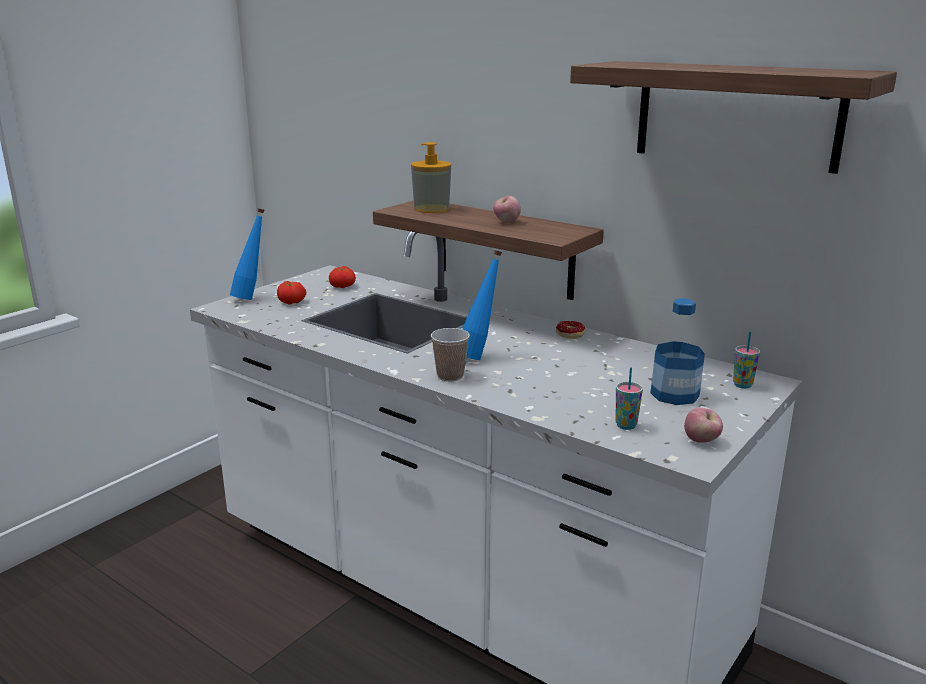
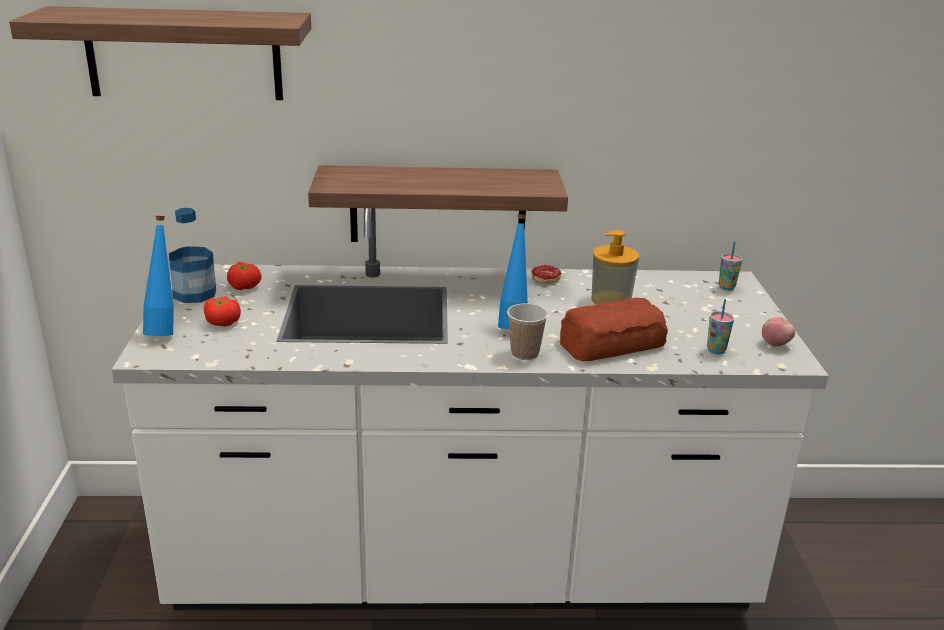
camera: 40 degrees left, 5 degrees up
soap dispenser [411,142,451,213] -> soap dispenser moved to [592,230,639,305]
apple [493,196,521,223] -> none
shelf [570,61,897,174] -> shelf moved to [9,6,311,100]
bottle [651,298,705,405] -> bottle moved to [169,208,216,303]
none -> bread [560,298,668,361]

